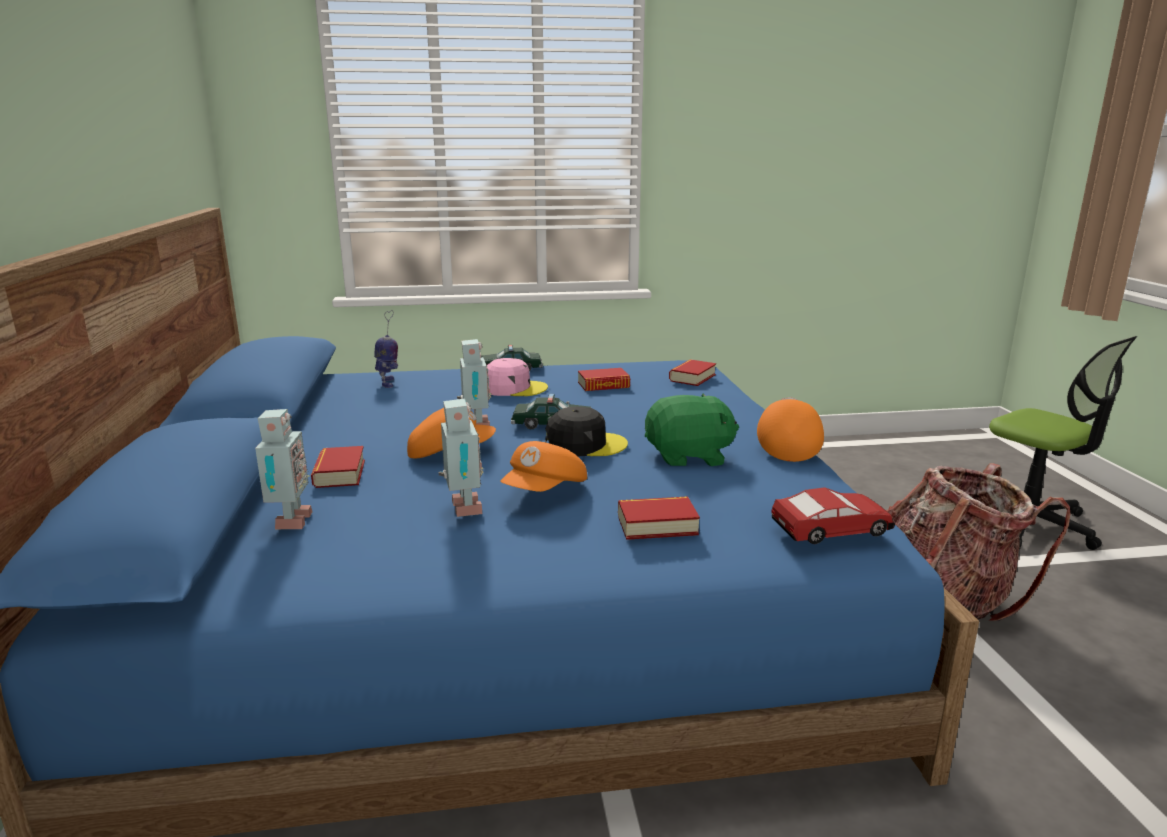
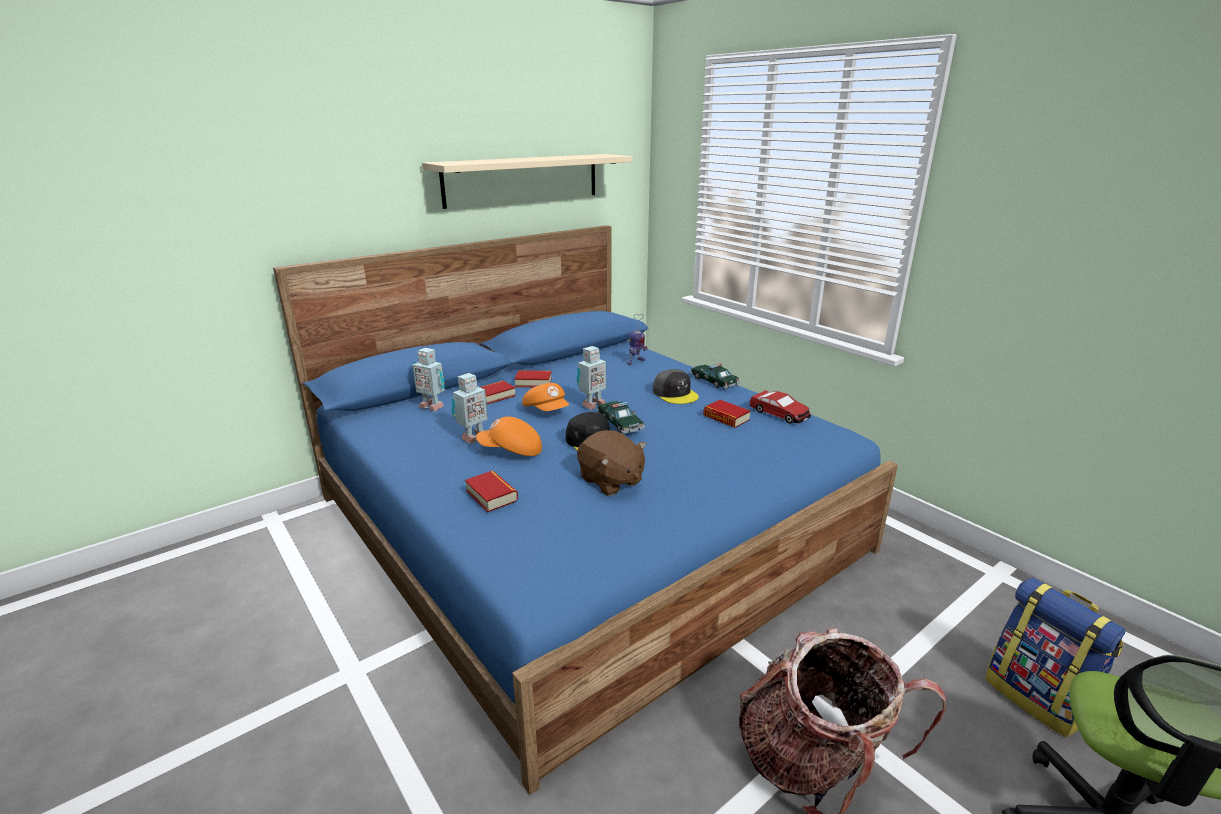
camera: 60 degrees right, 5 degrees up
toy robot [255,409,313,529] -> toy robot turned 60 degrees clockwise [413,348,445,411]
pink cap [487,358,548,396] -> grey cap [653,369,699,404]
green plush toy [645,393,739,466] -> brown plush toy [577,430,646,496]
book [669,359,716,386] -> book moved to [515,370,552,387]
orange cap [757,398,824,462] -> none
toy car [771,487,895,544] -> toy car moved to [750,390,811,424]
none -> beige shelf [422,154,633,209]
none -> backpack [985,578,1126,737]

